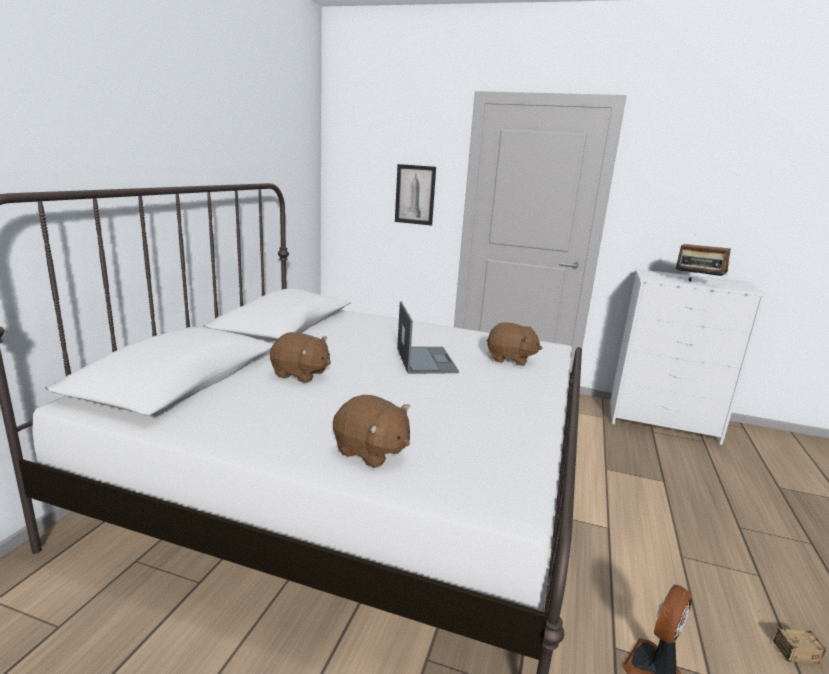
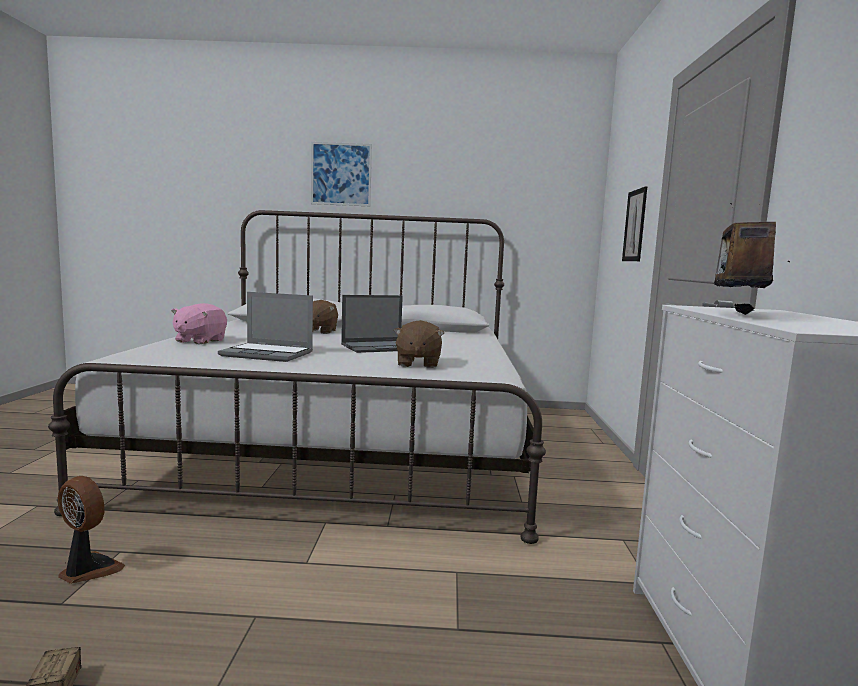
camera: 75 degrees right, 10 degrees down
brown plush toy [333,395,410,468] -> pink plush toy [171,303,227,344]
none -> laptop [218,292,313,362]
none -> picture [311,142,372,206]

